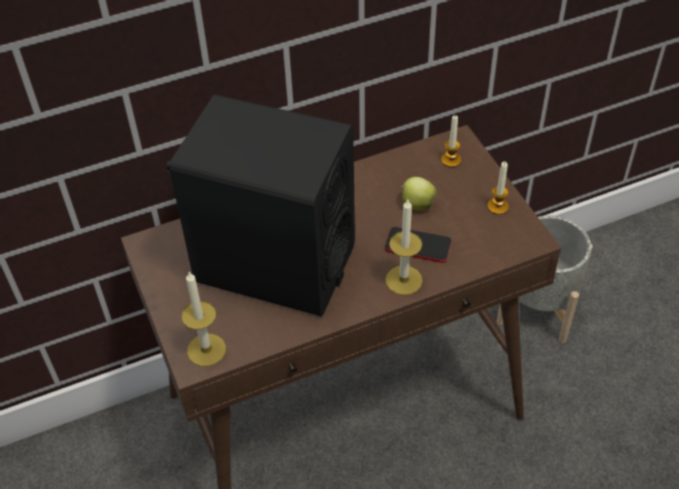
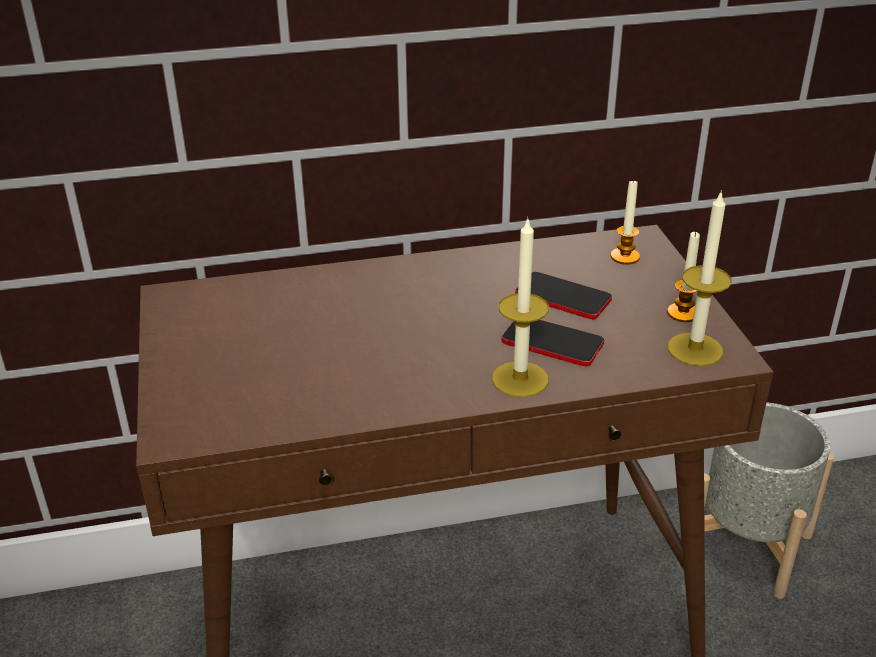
camera: 10 degrees right, 15 degrees down
black speaker [166,95,355,316] -> none
candle [181,272,226,367] -> candle moved to [668,190,732,366]
apple [401,177,437,210] -> phone [515,272,612,319]

